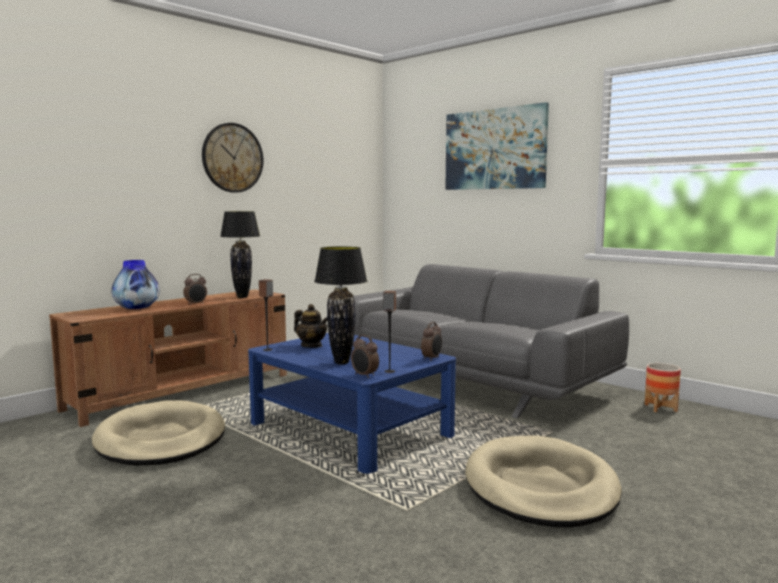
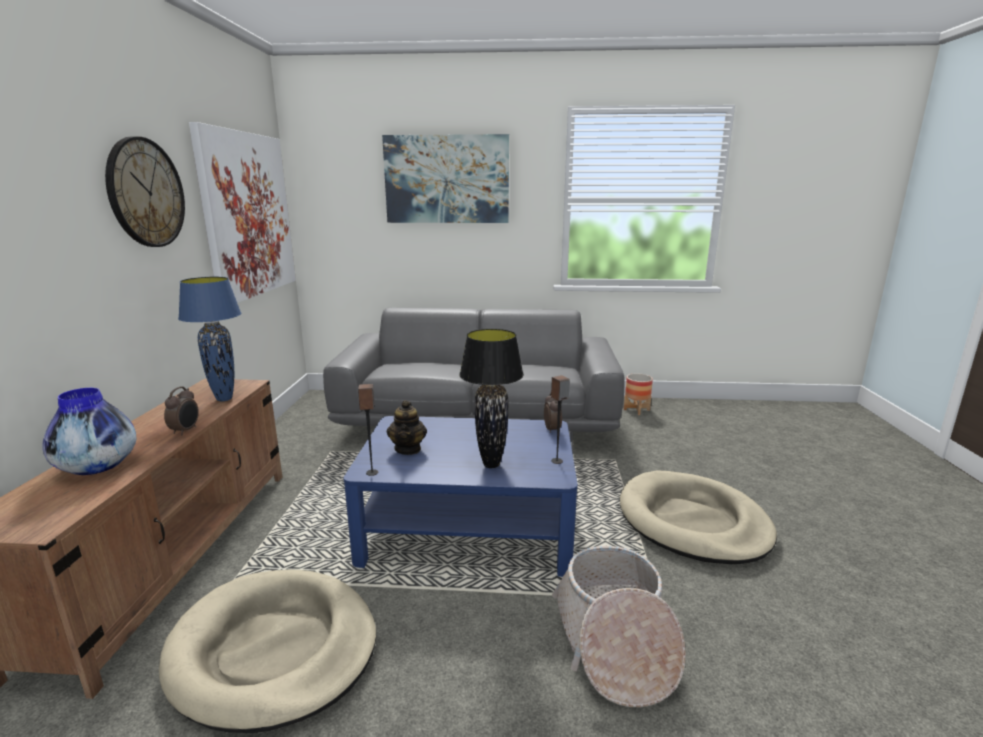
camera: 40 degrees left, 10 degrees up
black table lamp [220,211,260,298] -> blue table lamp [178,277,241,401]
teapot [294,304,328,348] -> teapot turned 90 degrees clockwise [387,400,427,455]
alarm clock [351,335,379,378] -> none
none -> picture [189,122,296,303]
none -> basket [552,546,686,707]

